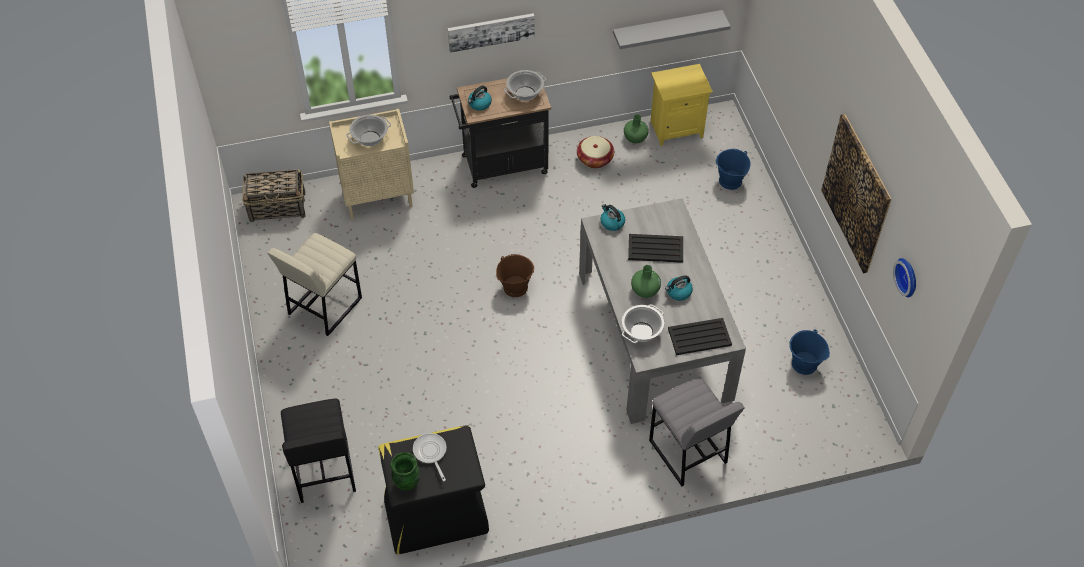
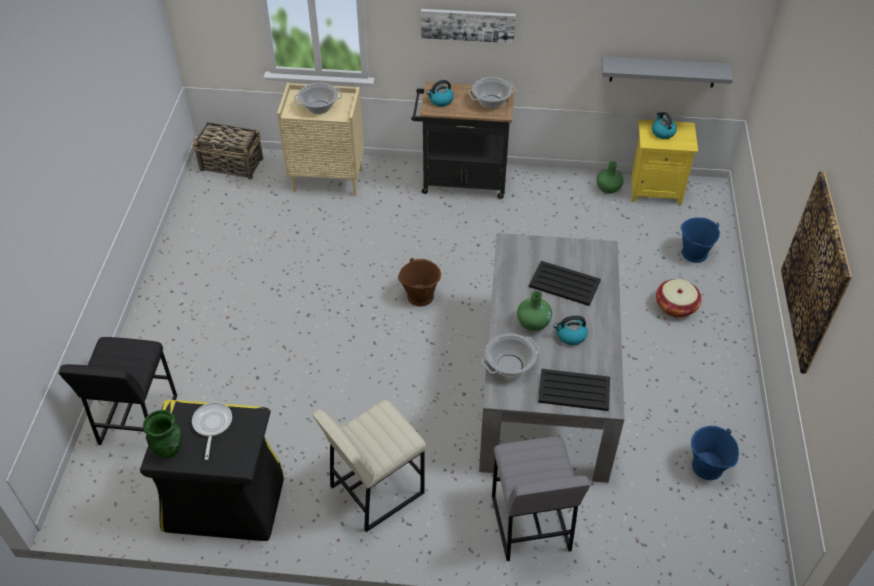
camera: 20 degrees right, 5 degrees down
beige chair [267,233,362,336] -> beige chair moved to [312,400,426,532]
basket [577,136,614,168] -> basket moved to [656,279,702,317]
kettle [600,204,625,231] -> kettle moved to [652,112,677,139]
wall clock [893,258,916,297] -> none

